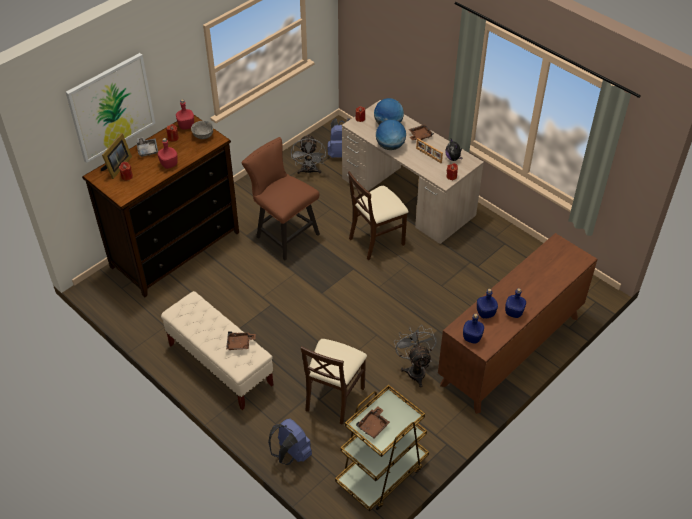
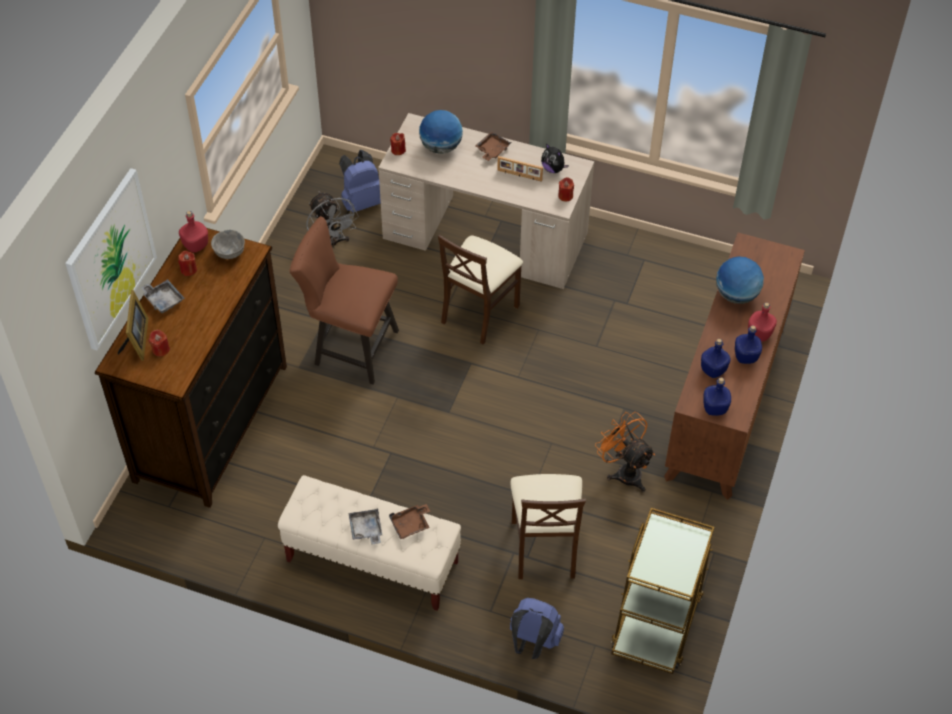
camera: 25 degrees left, 5 degrees up
red bottle [157,138,178,169] -> red bottle moved to [748,302,777,342]
brown tray [356,407,390,438] -> none
globe [376,120,406,150] -> globe moved to [716,256,764,304]
grey fan [394,325,437,388] -> orange fan [595,412,655,492]
none -> grey tray [348,508,382,545]

